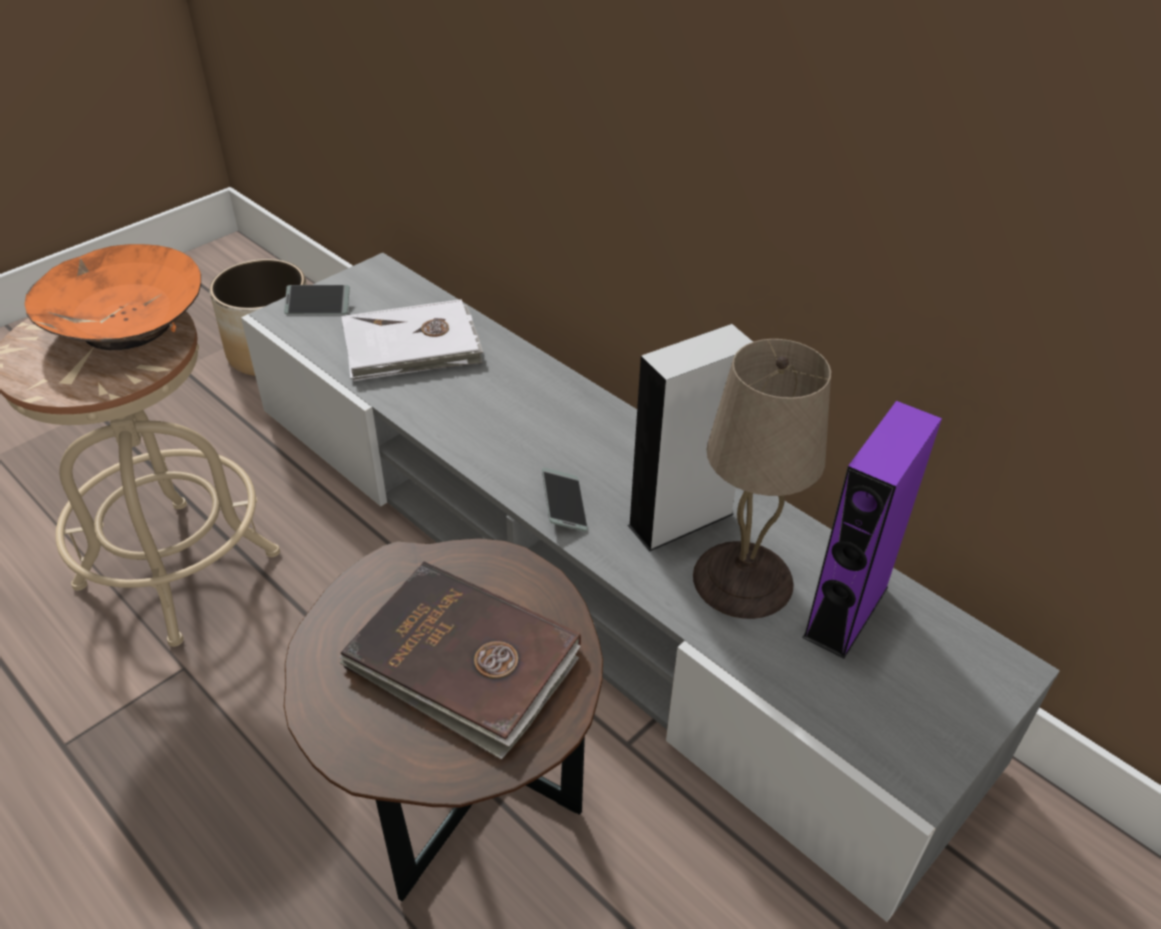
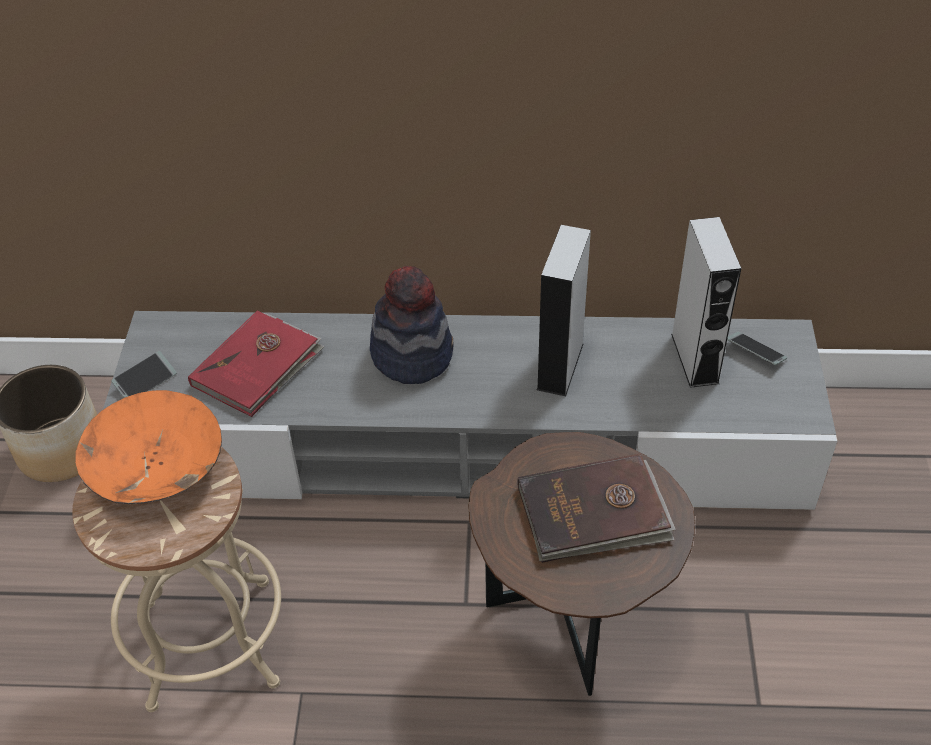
camera: 40 degrees left, 5 degrees up
white book [341,299,483,381] -> red book [188,310,325,417]
phone [542,468,588,532] -> phone moved to [727,332,787,365]
beige table lamp [693,339,831,619] -> none
purple speaker [802,401,942,659] -> grey speaker [671,217,741,388]
none -> hat [370,266,453,384]

